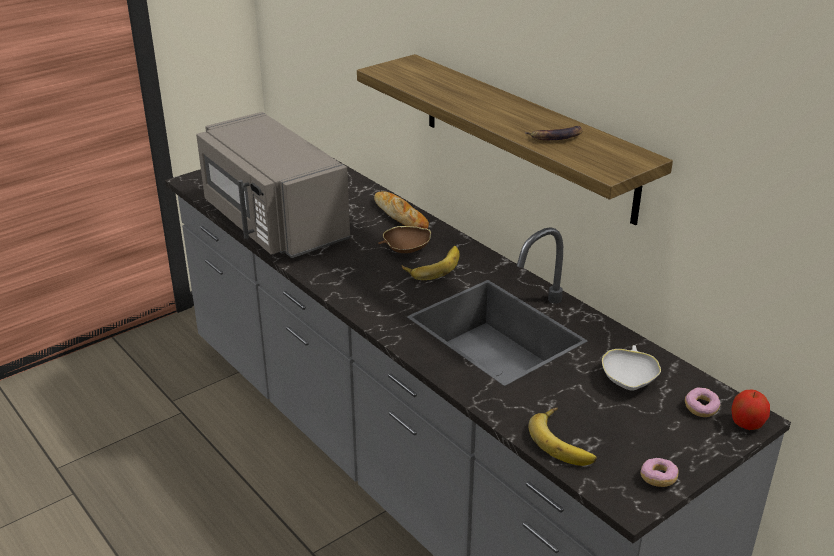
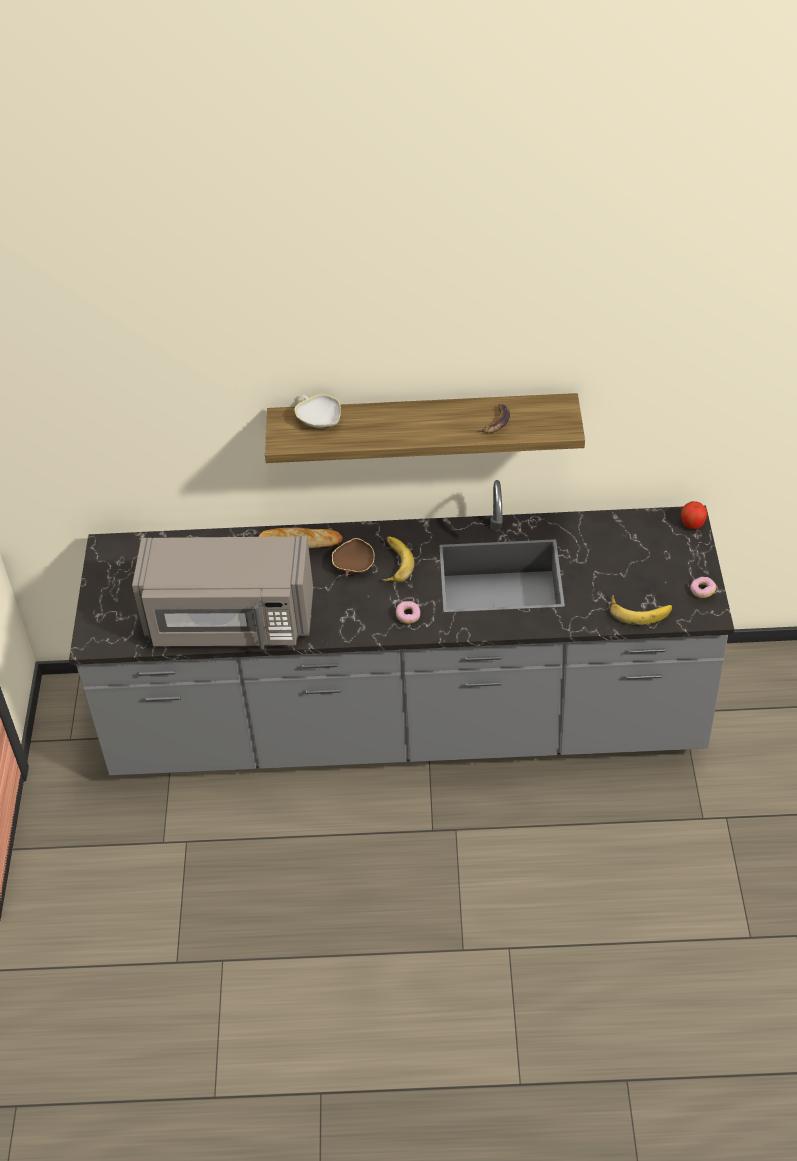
camera: 50 degrees left, 15 degrees up
white bowl [602,345,661,391] -> white bowl moved to [294,394,341,428]
donut [685,387,720,417] -> donut moved to [396,601,420,624]

